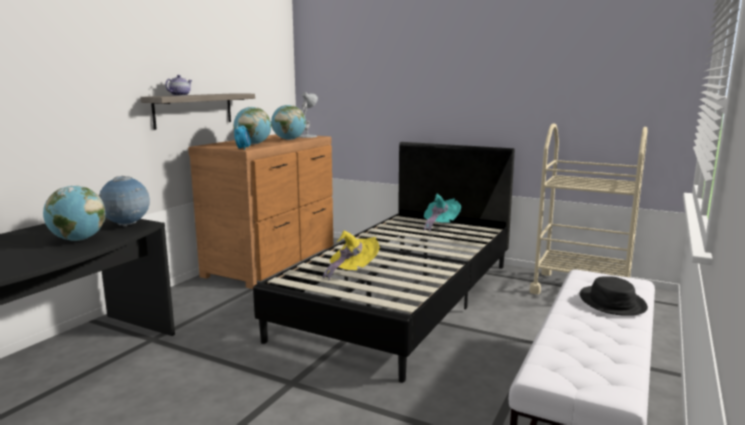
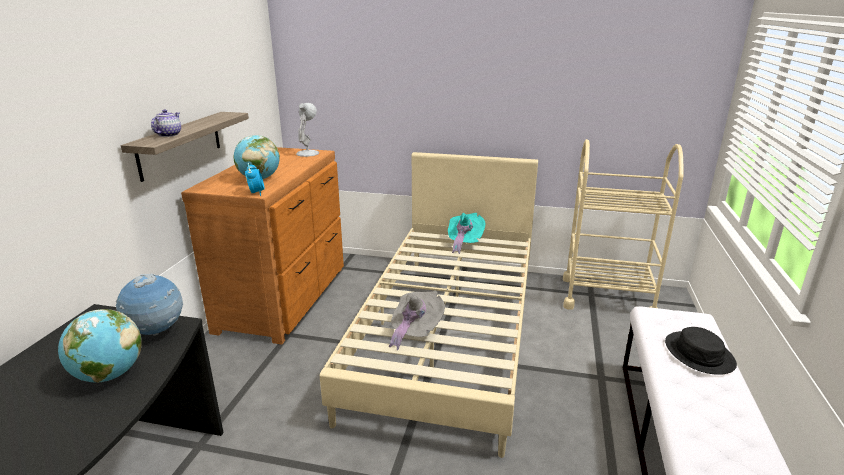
camera: 15 degrees left, 10 degrees up
black bed [253,142,515,383] -> beige bed [320,152,538,458]
globe [271,105,306,140] -> none
yellow hat [322,231,380,281] -> grey hat [389,291,445,351]

